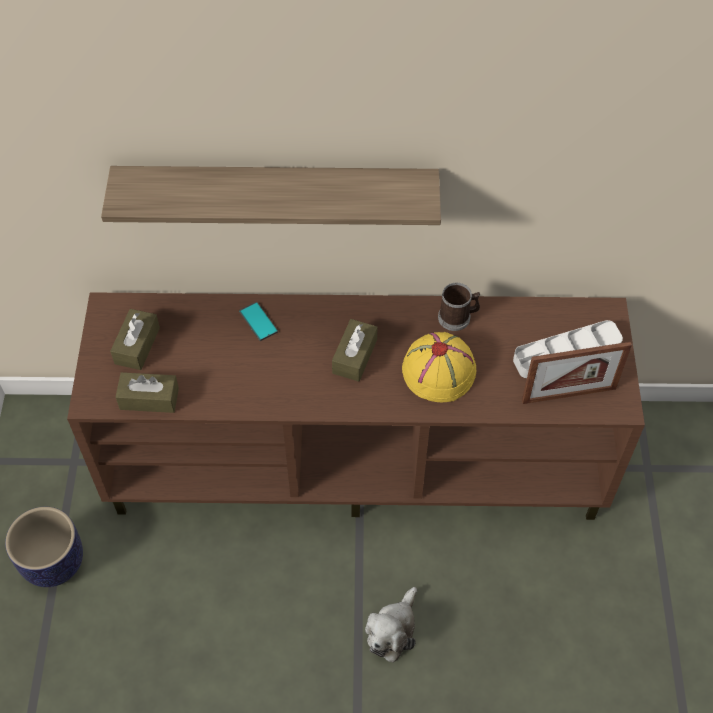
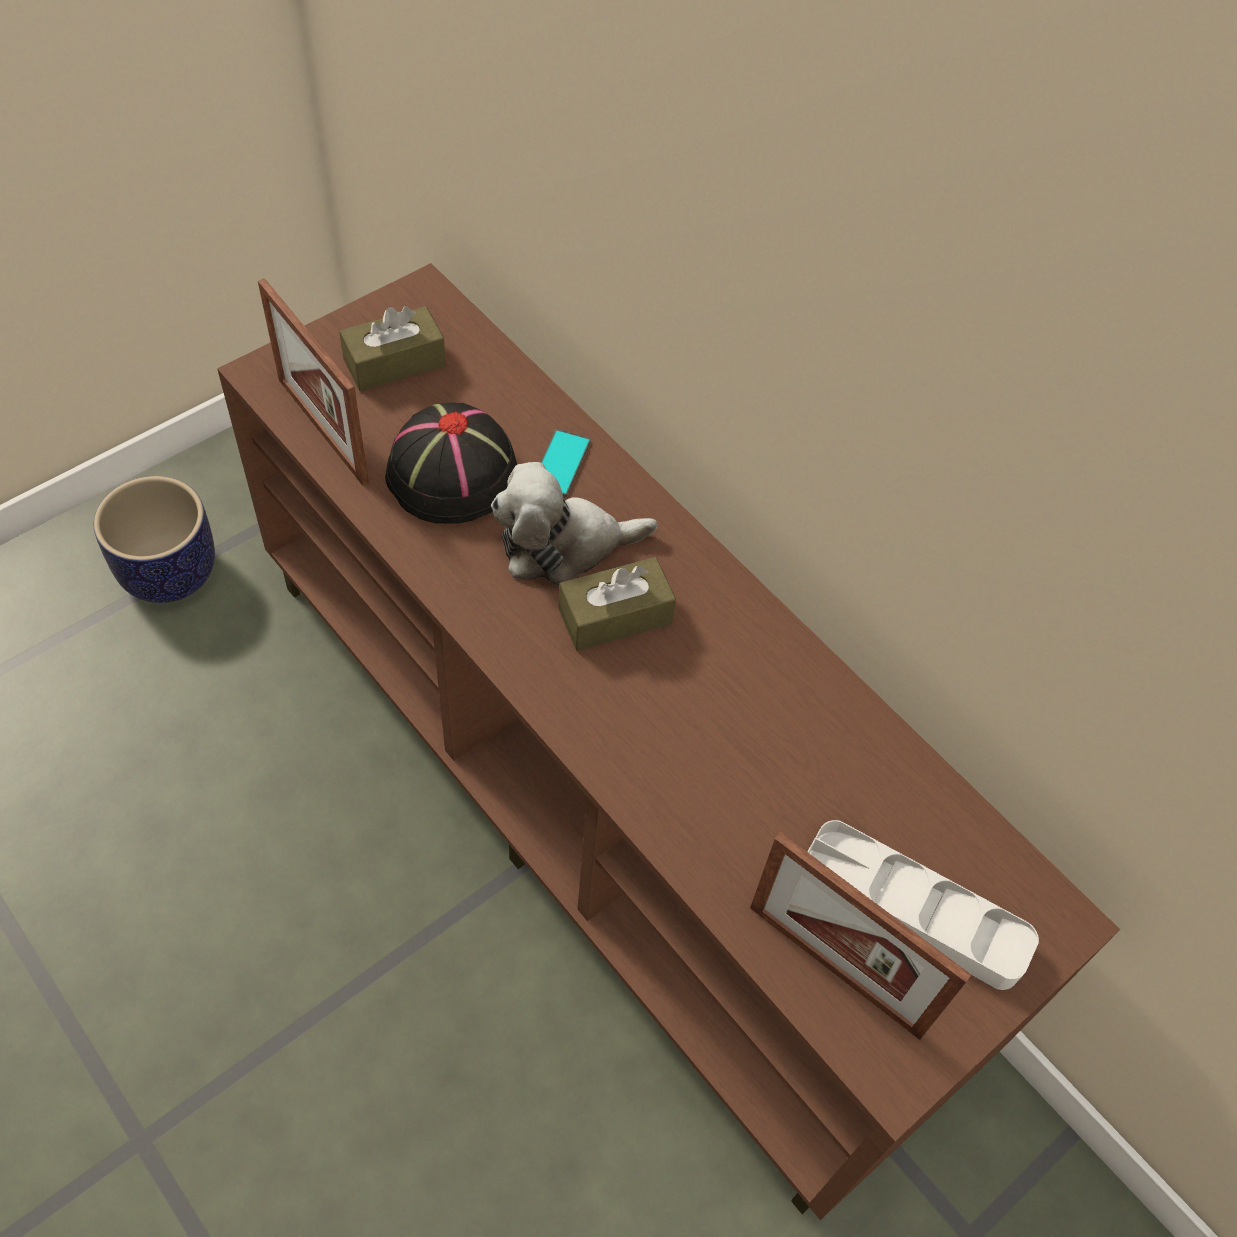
camera: 45 degrees right, 0 degrees up
shelf [101,166,441,225] -> none
brown tissue box [116,372,179,413] -> picture frame [258,278,369,485]
plush toy [365,587,417,663] -> plush toy moved to [491,462,658,585]
yellow hat [402,332,476,402] -> none
mug [438,283,480,331] -> none
none -> black hat [385,402,517,524]

